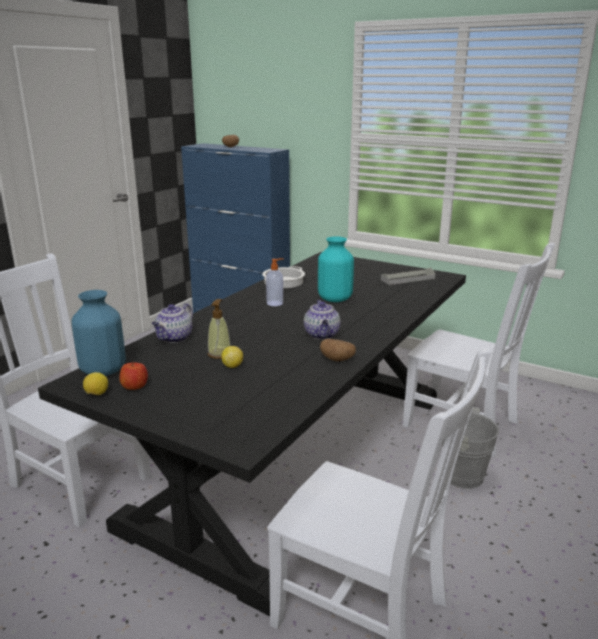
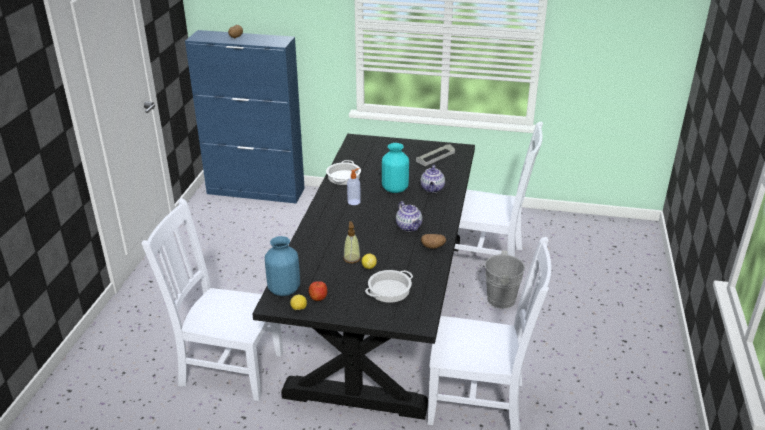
camera: 20 degrees left, 10 degrees up
teapot [152,303,193,343] -> teapot moved to [421,165,445,193]
none -> cooking pot [365,270,413,303]

